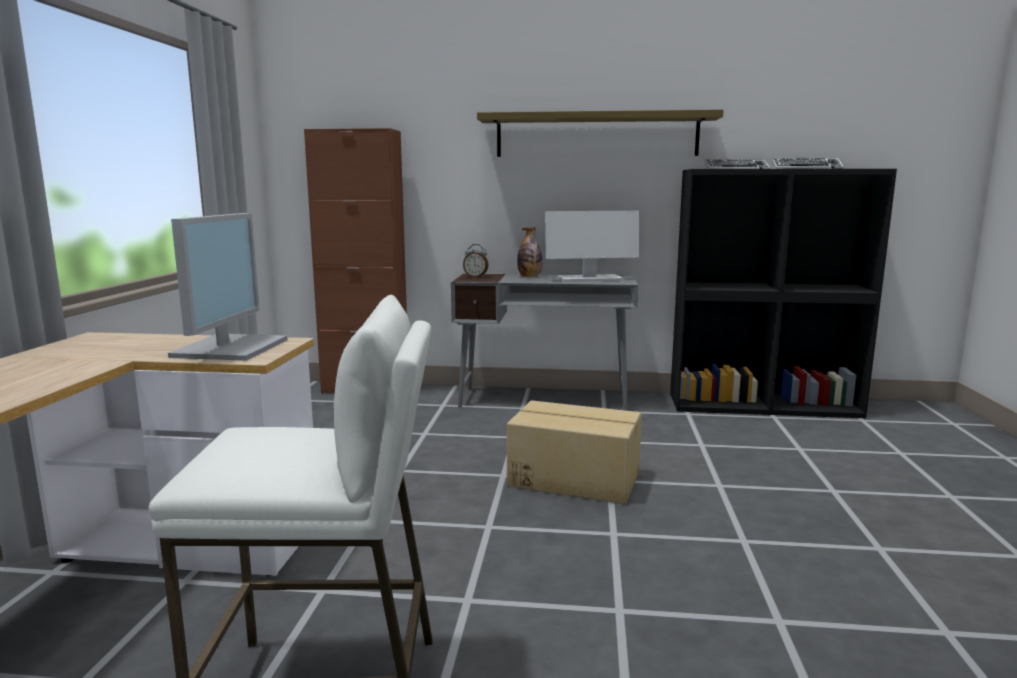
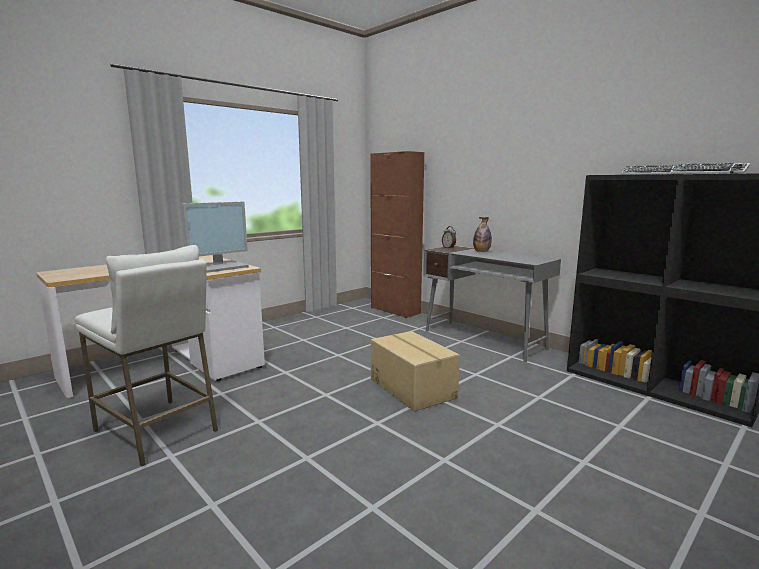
camera: 40 degrees right, 0 degrees up
shelf [477,109,724,157] -> none
monitor [545,211,640,282] -> none

